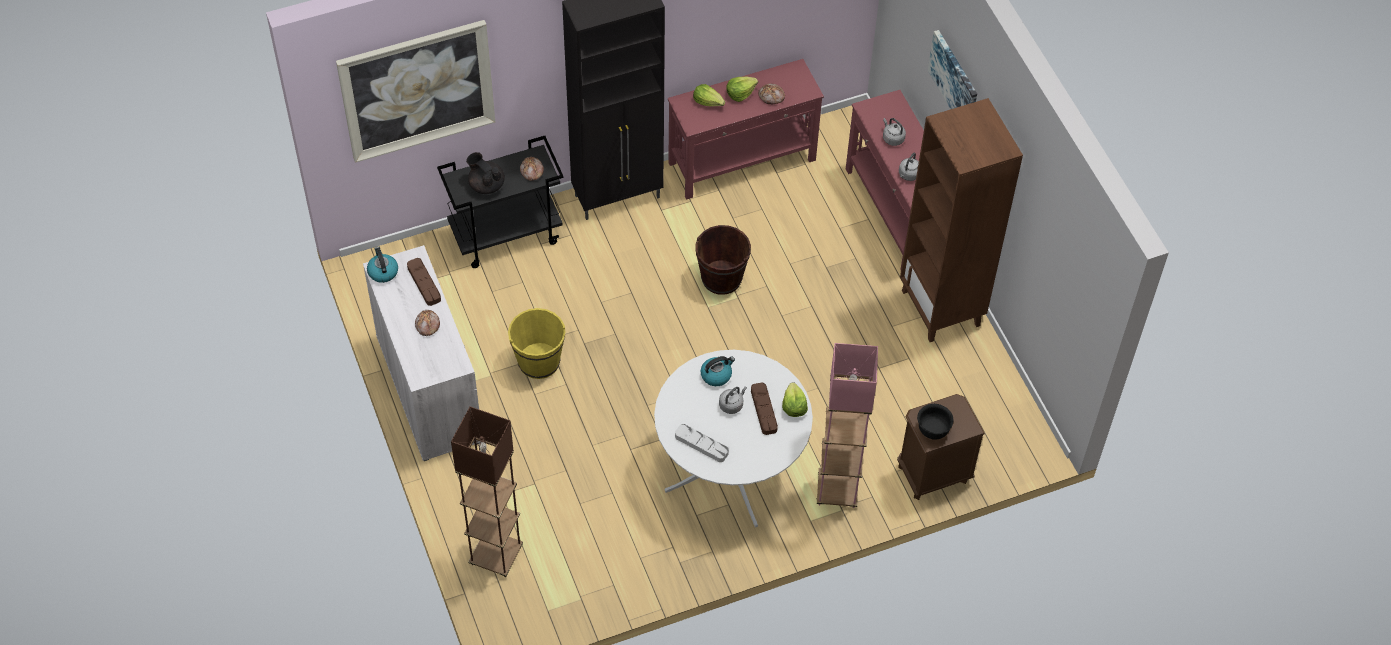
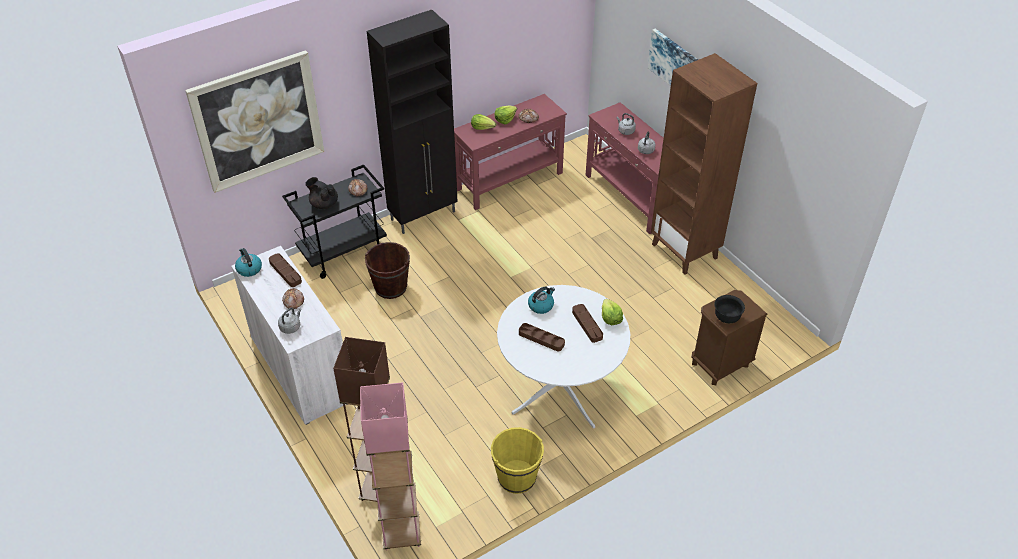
camera: 10 degrees left, 10 degrees down
yellow bucket [508,308,566,379] -> yellow bucket moved to [491,427,544,494]
grey tray [675,424,729,462] -> none
brown bucket [695,225,751,295] -> brown bucket moved to [365,242,410,299]
grey kettle [719,386,747,414] -> grey kettle moved to [278,308,301,334]
pink floor lamp [817,343,878,508] -> pink floor lamp moved to [360,382,421,551]
none -> brown tray [519,323,565,352]

